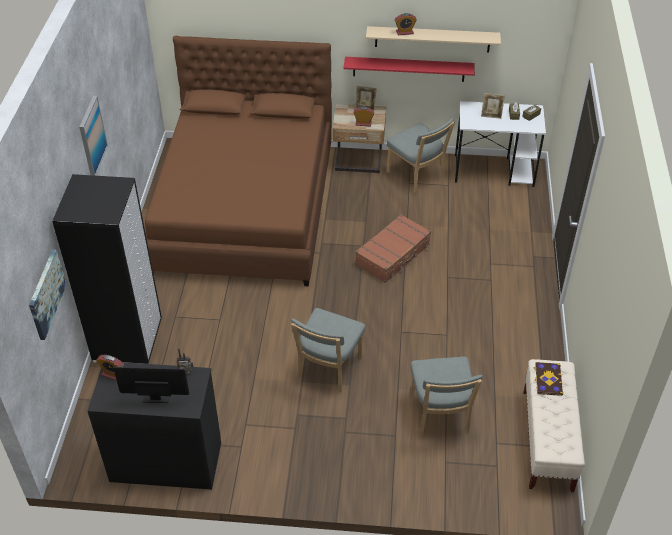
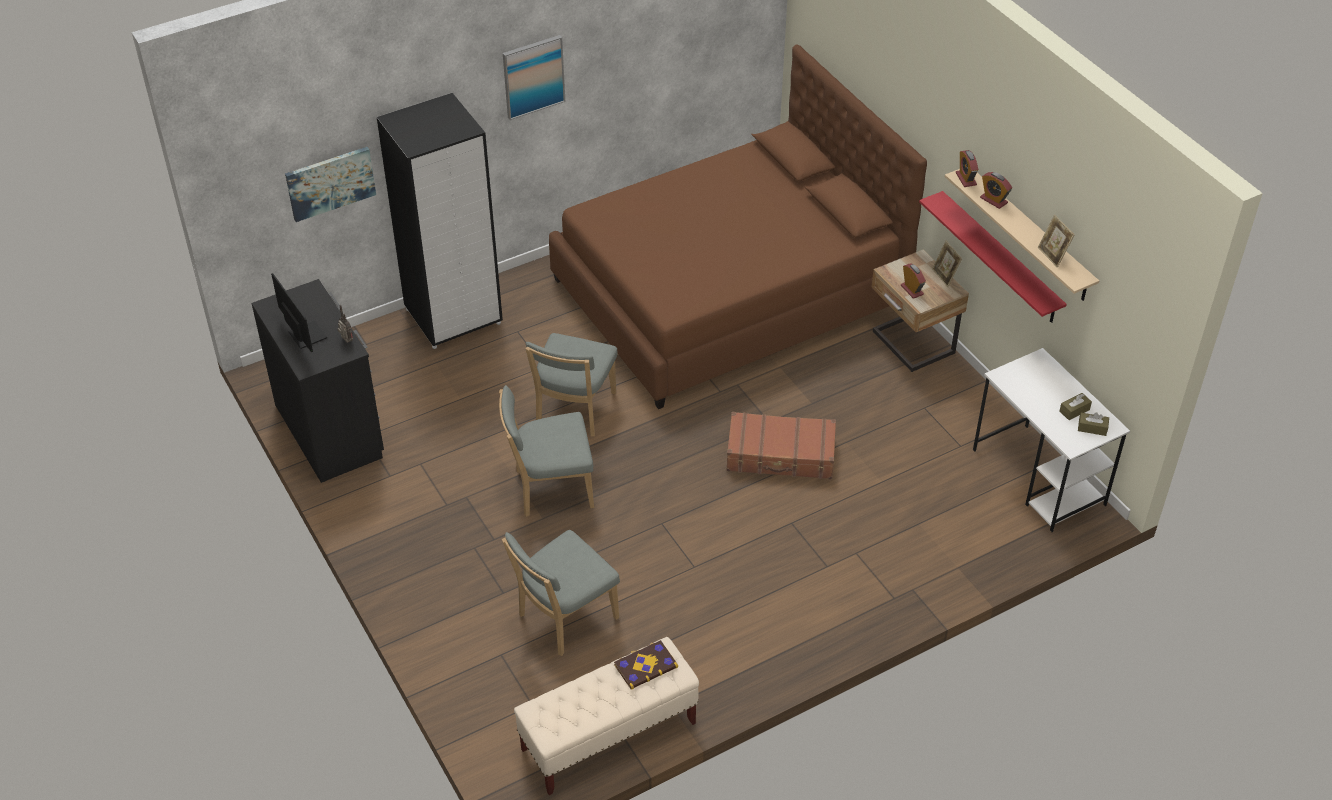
camera: 55 degrees right, 0 degrees up
alarm clock [96,355,124,381] -> alarm clock moved to [956,150,978,187]
grey chair [387,118,455,193] -> grey chair moved to [525,333,617,437]
picture frame [481,93,505,119] -> picture frame moved to [1038,215,1074,267]

